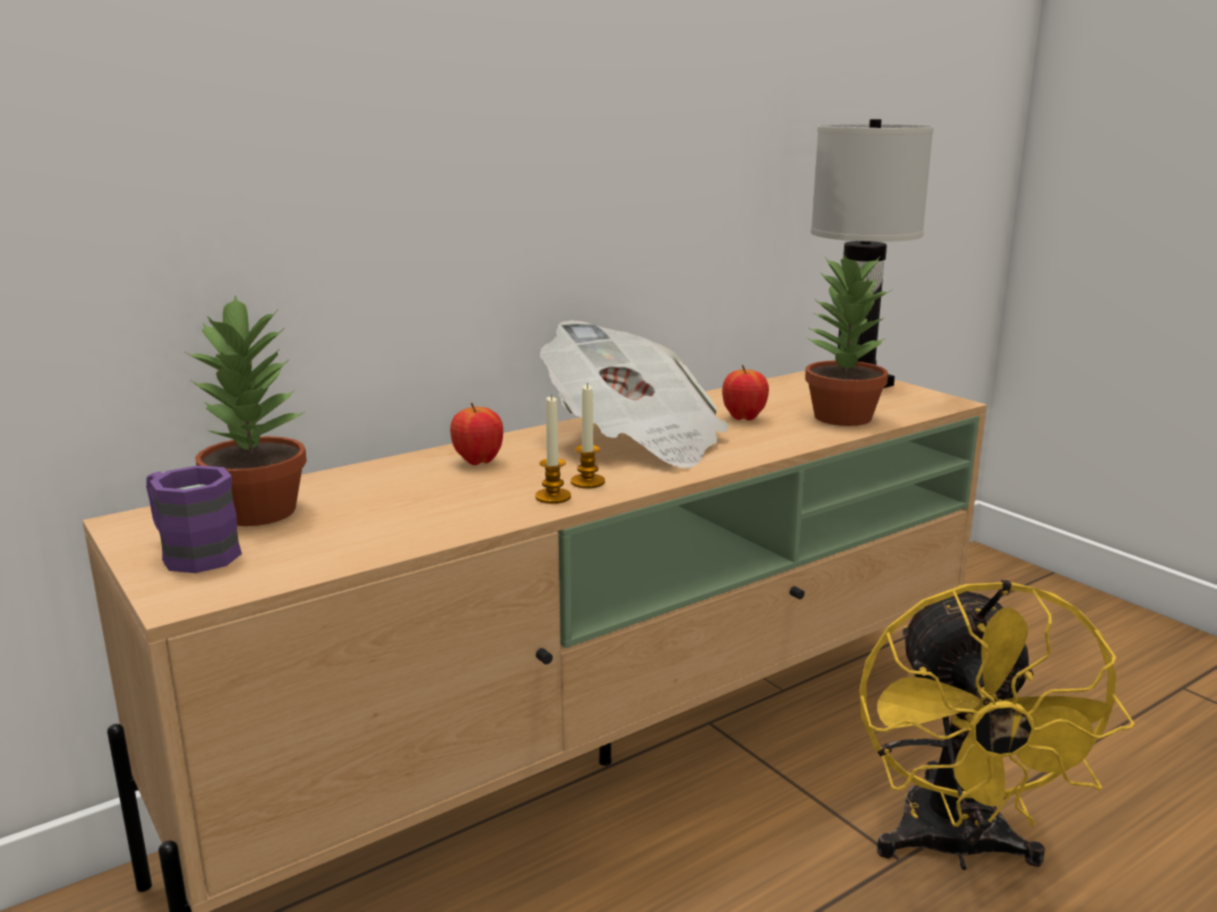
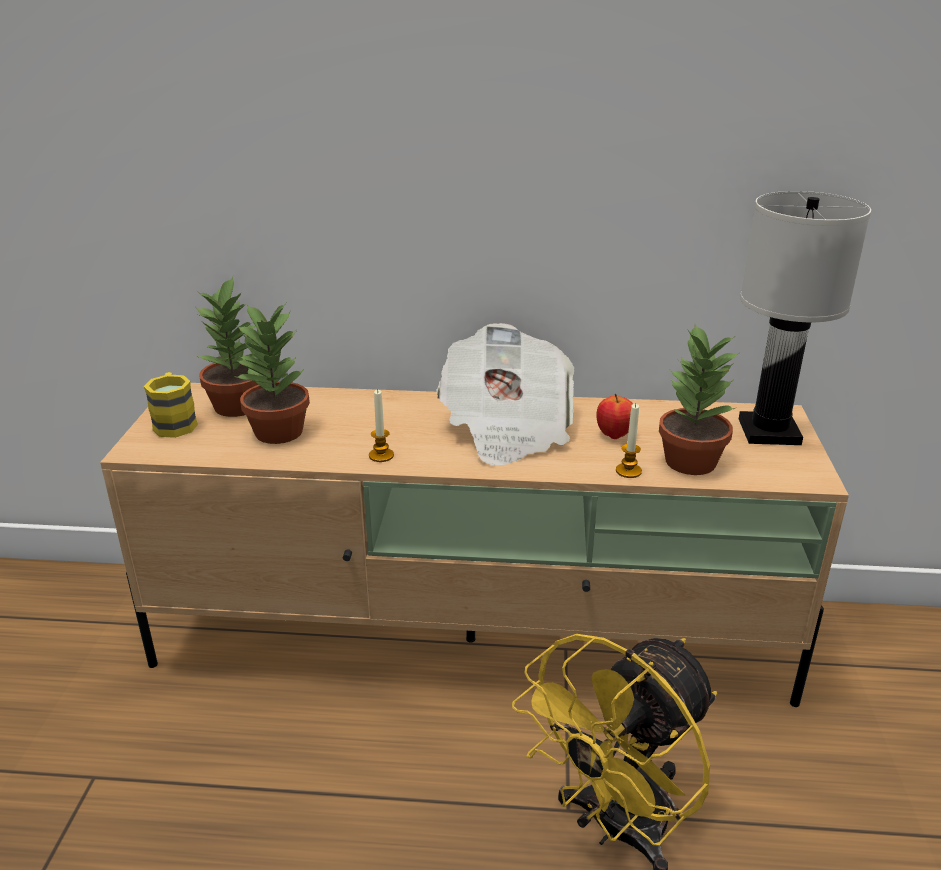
camera: 40 degrees right, 10 degrees up
purple mug [146,465,242,573] -> yellow mug [144,372,198,438]
apple [450,403,503,465] -> none
candle [571,383,605,489] -> candle moved to [616,403,642,478]
none -> potted plant [233,303,310,444]

